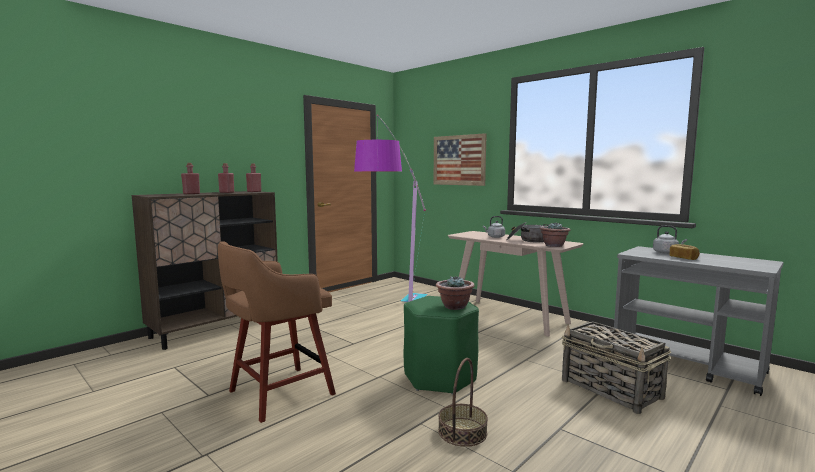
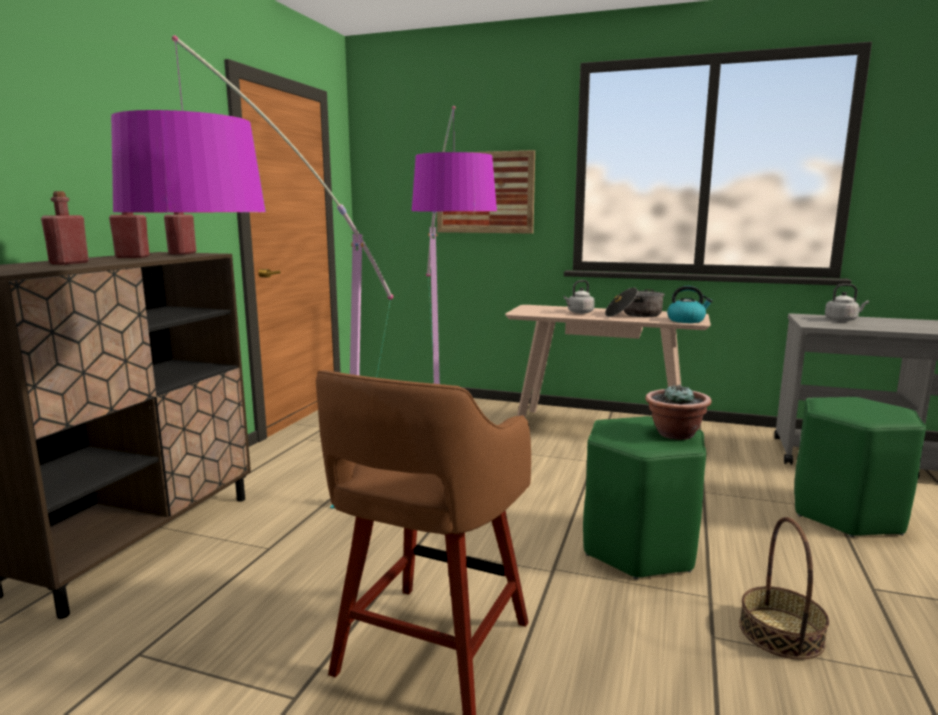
camera: 25 degrees left, 5 degrees up
potted plant [540,222,571,247] -> kettle [667,286,713,323]
basket [562,321,671,414] -> green stool [794,397,926,537]
bread [670,244,700,260] -> none
none -> floor lamp [111,35,393,509]

